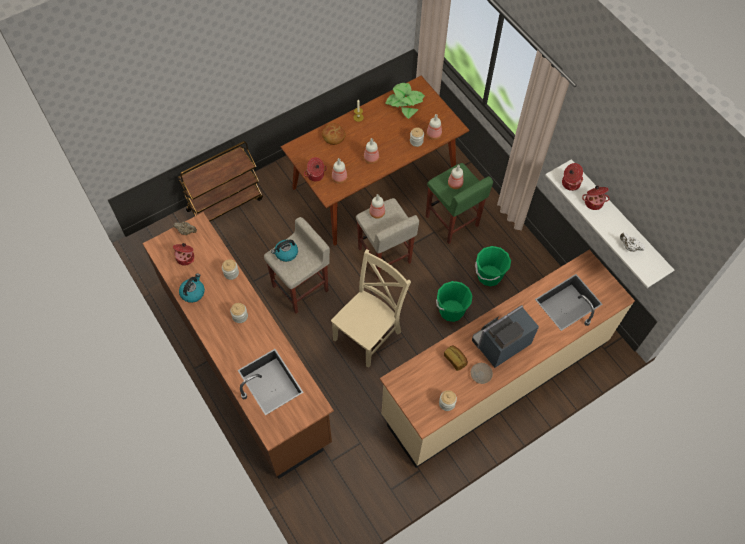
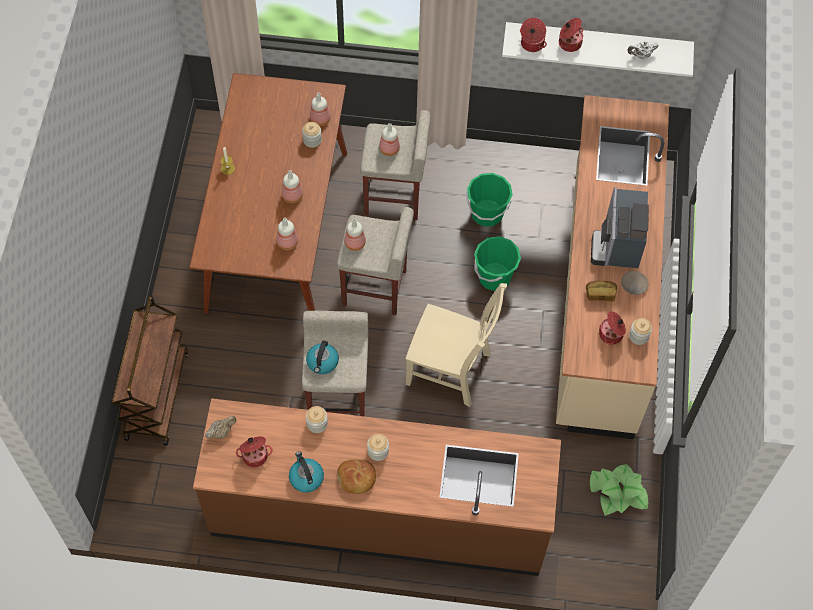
camera: 50 degrees left, 0 degrees up
cooking pot [304,157,327,181] -> cooking pot moved to [599,311,626,345]
bread [322,123,346,145] -> bread moved to [337,460,376,494]
beige chair [331,249,411,368] -> beige chair turned 120 degrees clockwise [406,283,507,407]
potted plant [385,83,425,119] -> potted plant moved to [590,464,648,516]
green stool [426,163,493,244] -> beige stool [360,110,431,220]

